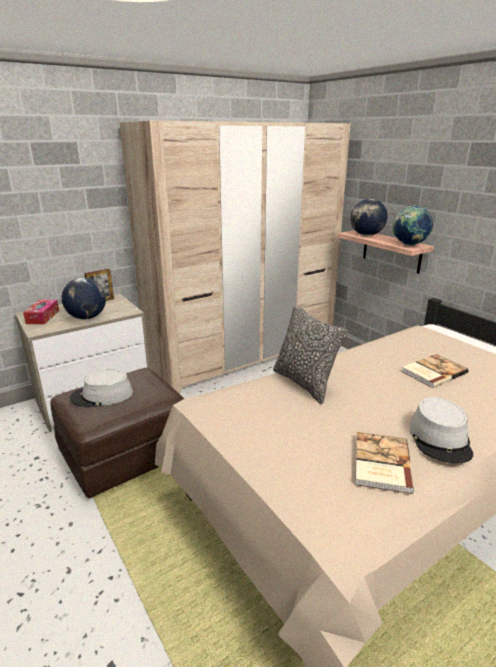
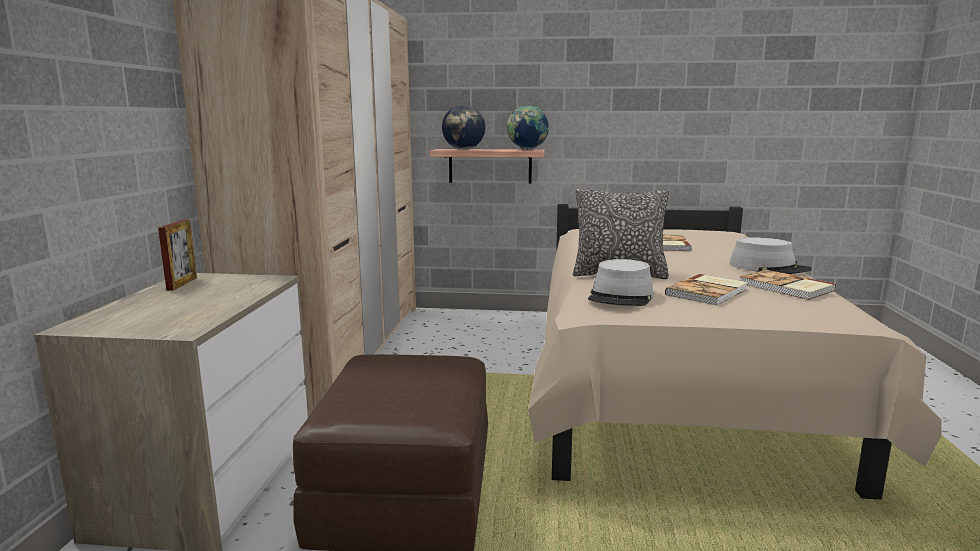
camera: 50 degrees left, 10 degrees down
tissue box [23,300,59,324] -> none
globe [62,278,106,319] -> none
grey hat [70,370,133,408] -> grey hat moved to [588,259,654,306]
none -> book [665,274,748,306]

